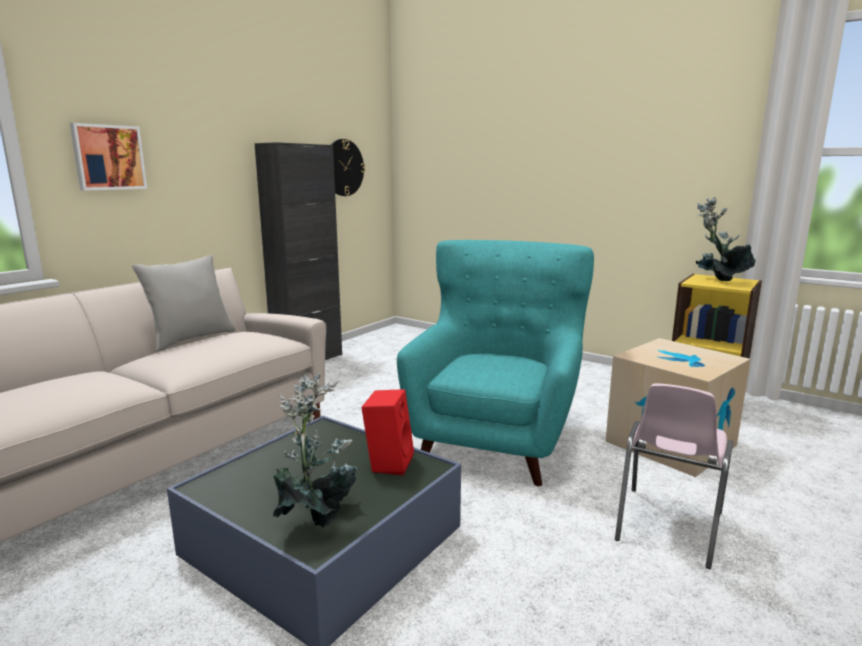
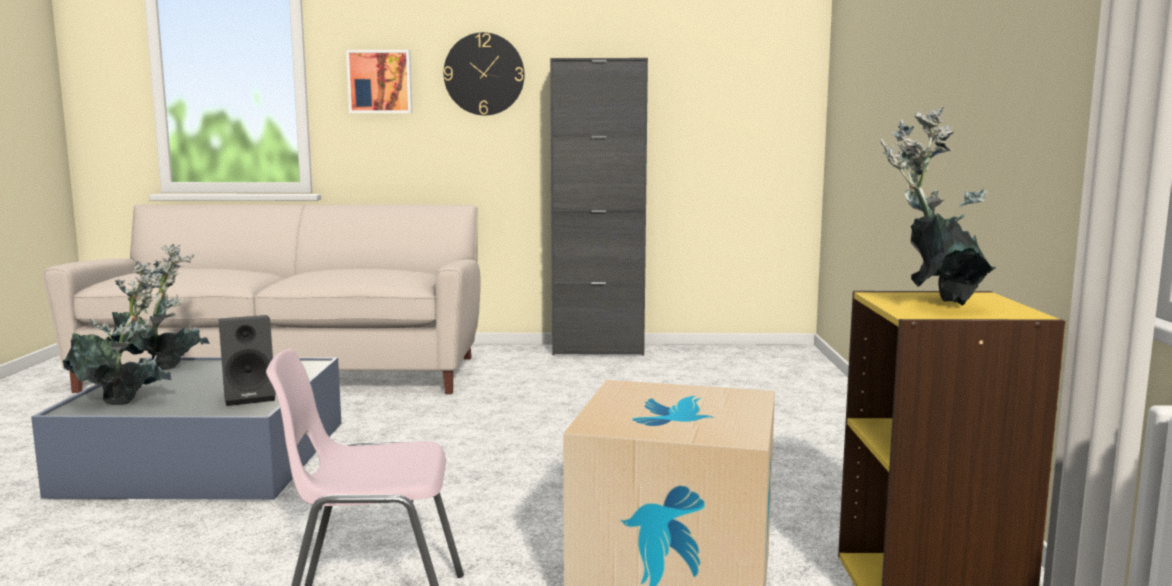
camera: 55 degrees right, 5 degrees down
grey pillow [132,255,236,352] -> none
wall clock [330,139,365,196] -> wall clock moved to [444,32,525,115]
red speaker [361,389,414,476] -> black speaker [219,315,276,406]
turquoise armchair [397,240,594,486] -> none
none -> potted plant [106,244,210,370]

